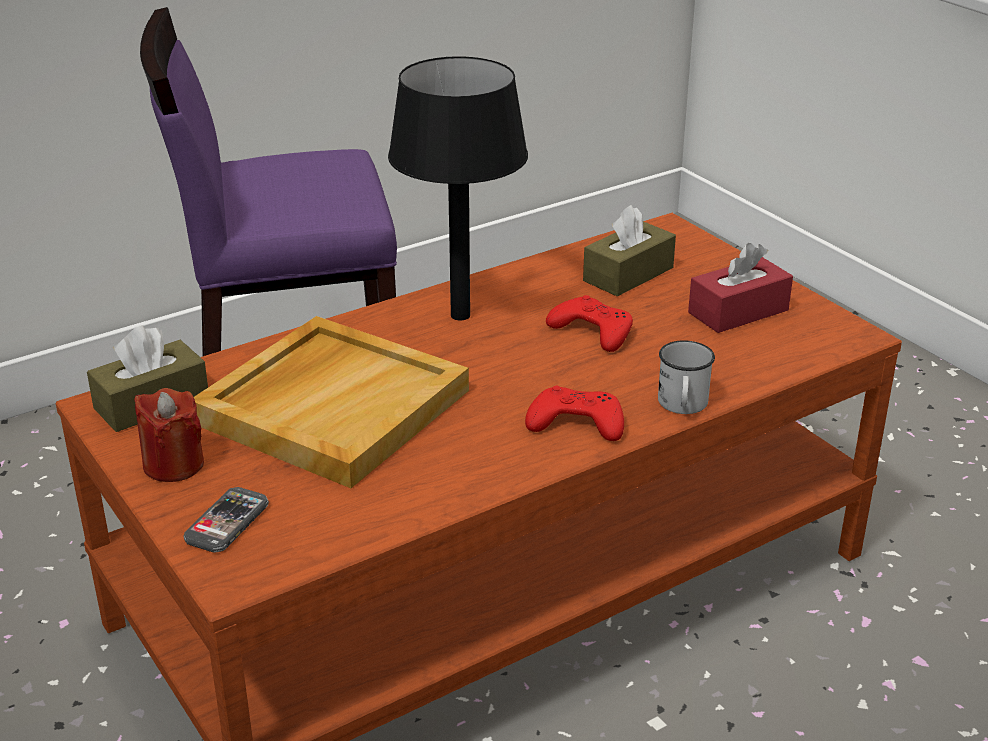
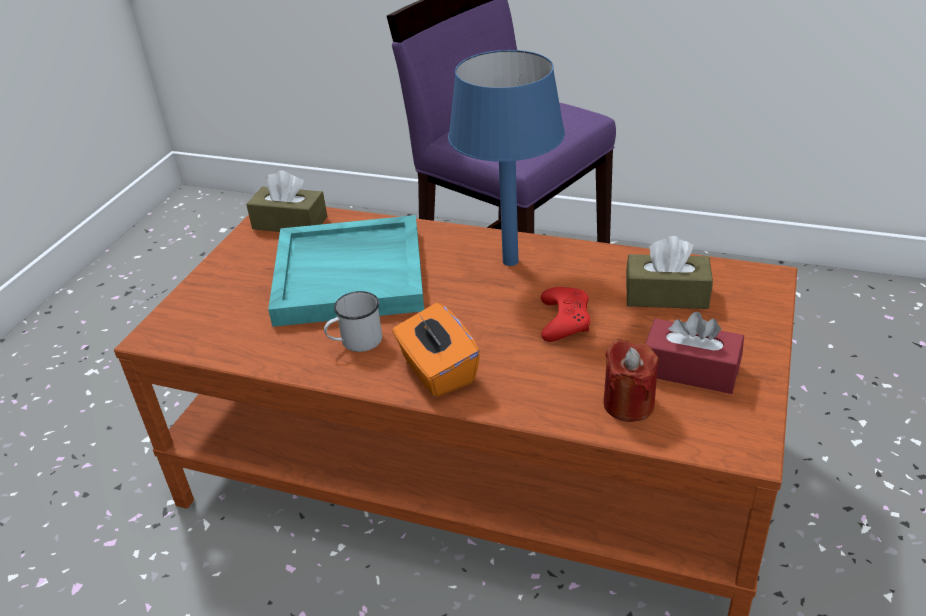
camera: 55 degrees right, 5 degrees up
red candle [134,388,204,482] -> red candle moved to [603,339,659,422]
phone [183,487,269,553] -> none
beige tray [194,316,469,488] -> turquoise tray [268,215,424,327]
black table lamp [388,56,528,321] -> blue table lamp [448,50,565,266]
red game controller [525,386,624,441] -> orange tissue box [392,303,480,397]
white mug [658,340,715,414] -> white mug moved to [324,291,382,352]

